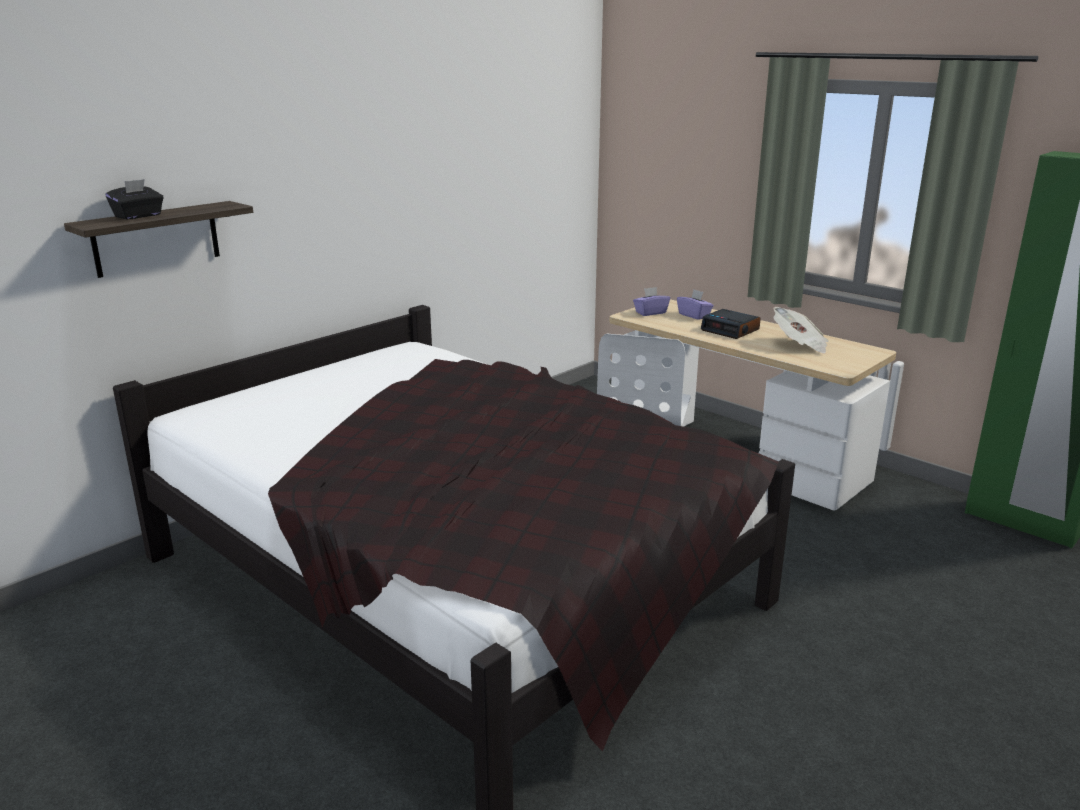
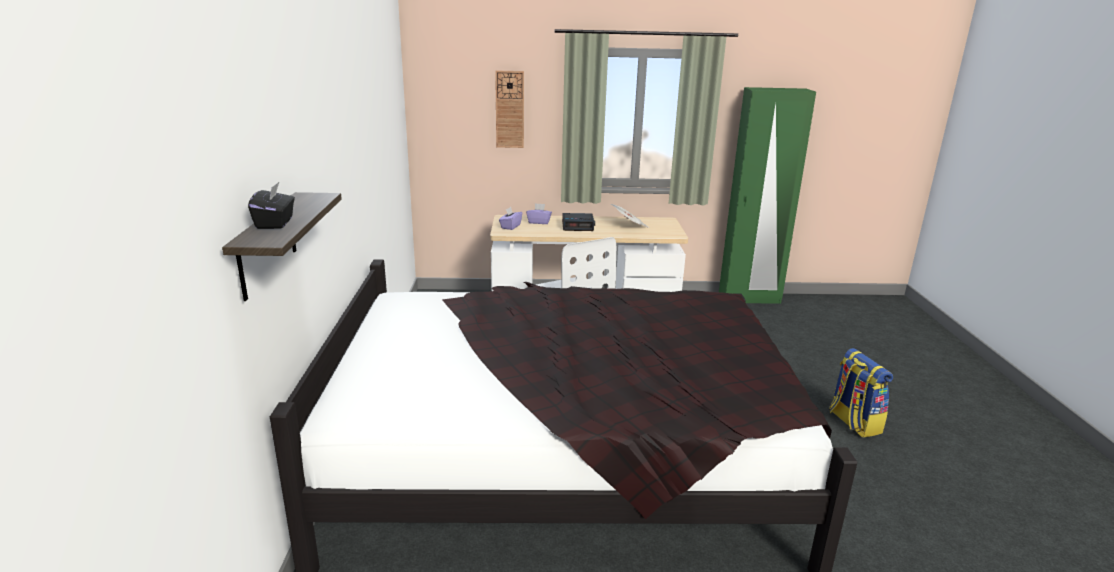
camera: 45 degrees left, 0 degrees up
none -> wall clock [495,71,524,148]
none -> backpack [829,348,893,438]

